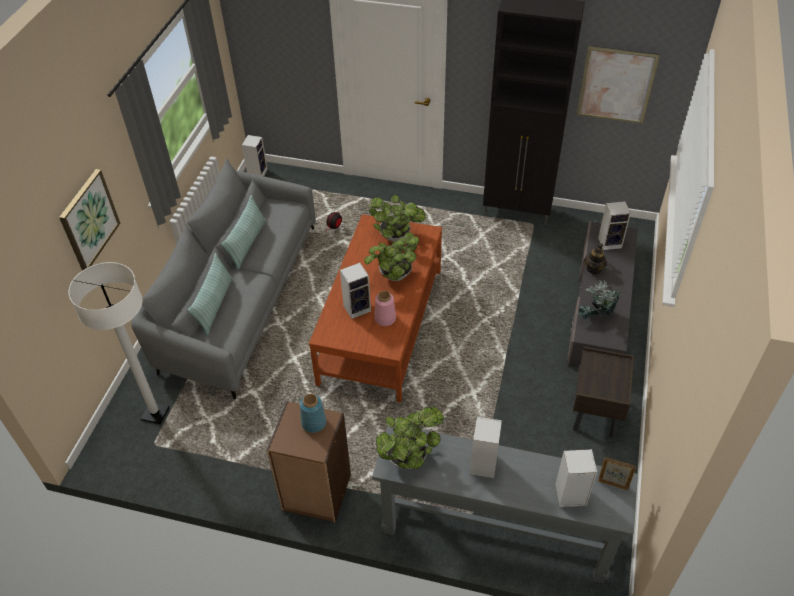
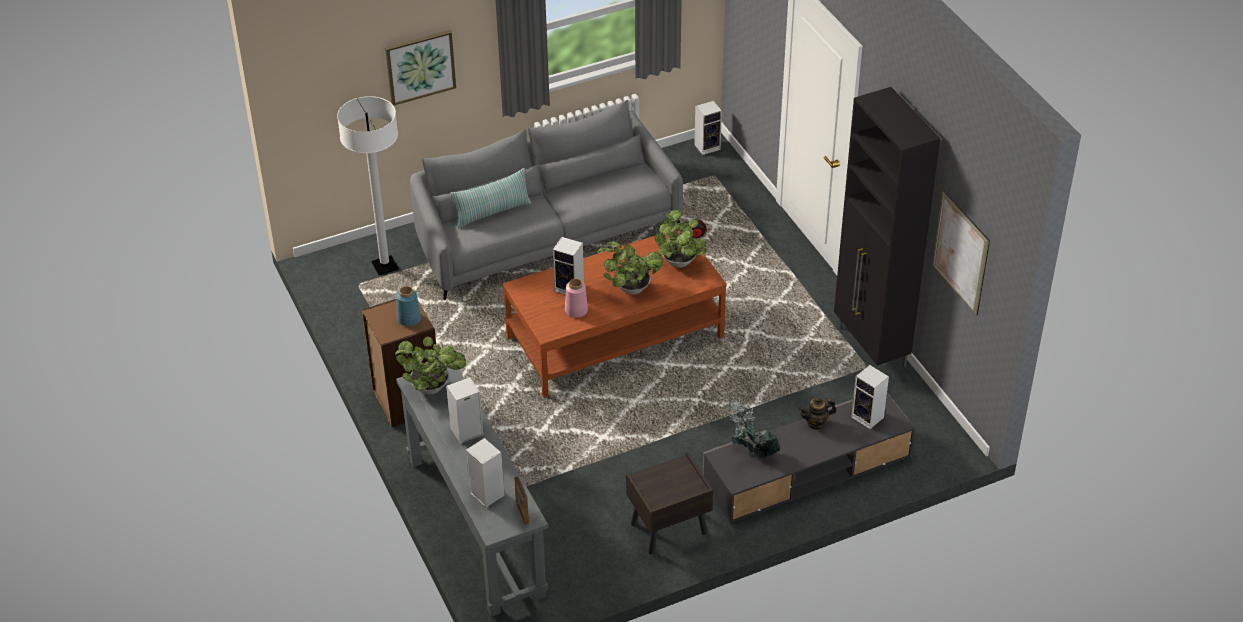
camera: 50 degrees right, 5 degrees down
pillow [221,195,266,270] -> none

